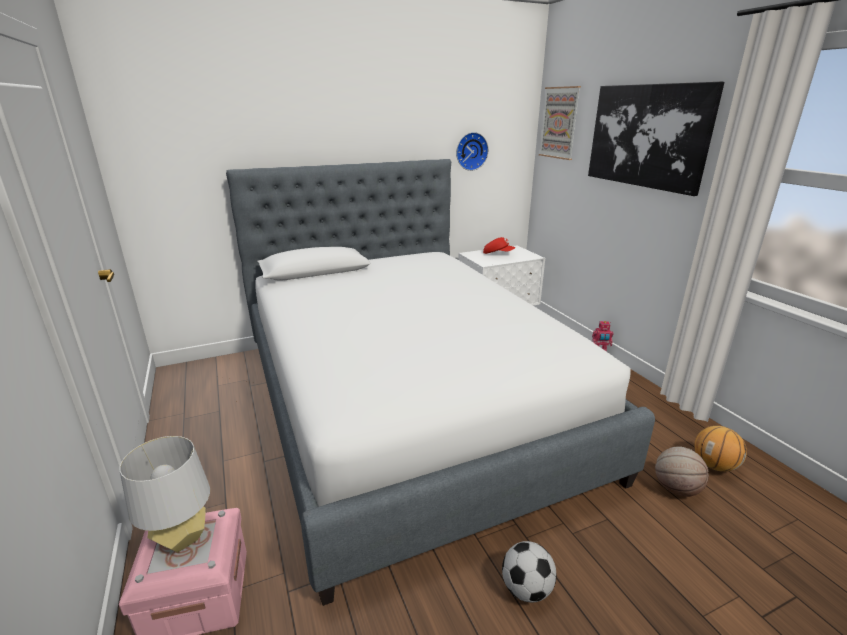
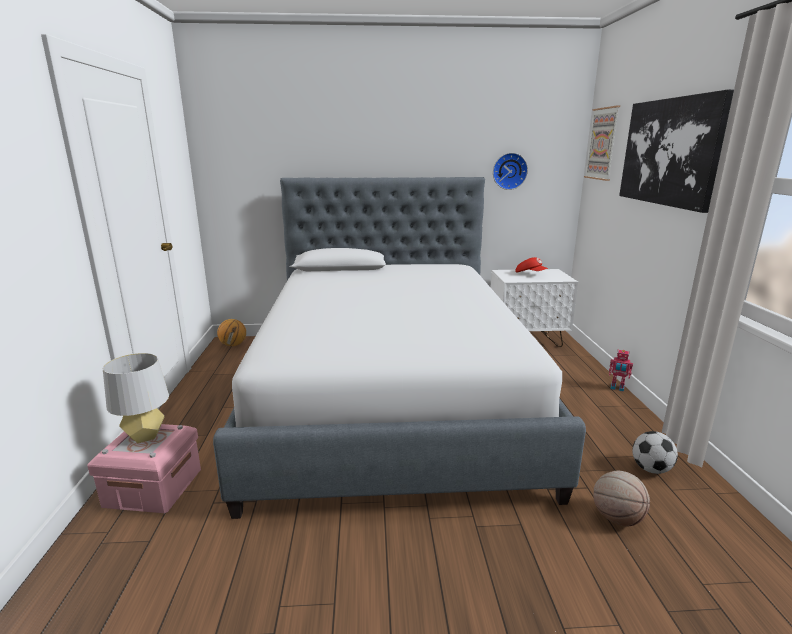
camera: 20 degrees right, 5 degrees down
football [502,541,557,602] -> football moved to [632,431,678,474]
basketball [694,426,747,472] -> basketball moved to [217,319,246,346]

